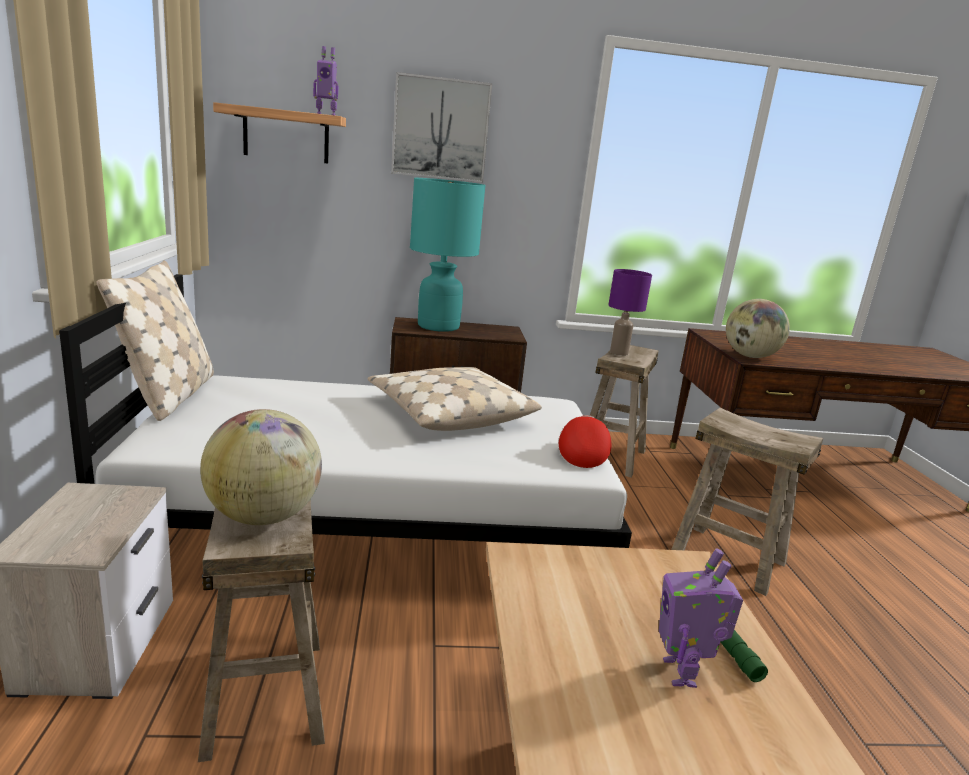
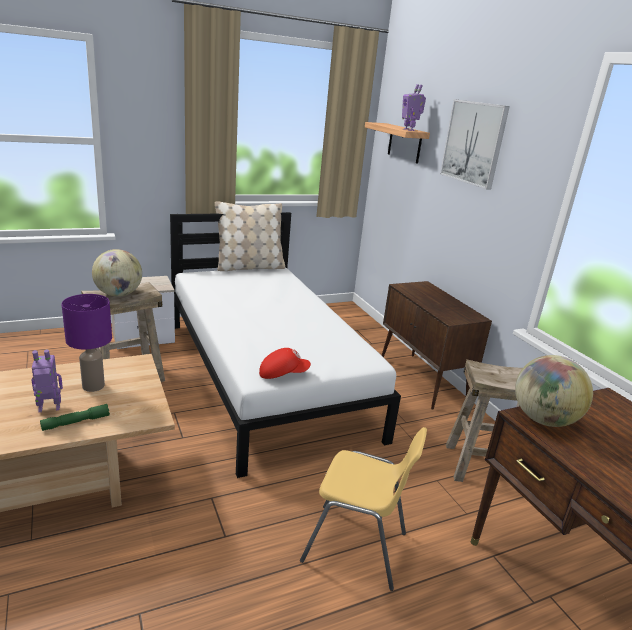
camera: 70 degrees right, 5 degrees up
beige pillow [367,367,542,431] -> none
turquoise table lamp [410,178,486,332] -> none
purple table lamp [608,269,652,356] -> purple table lamp moved to [62,294,112,392]
beige stool [671,408,824,596] -> yellow chair [300,427,427,591]

